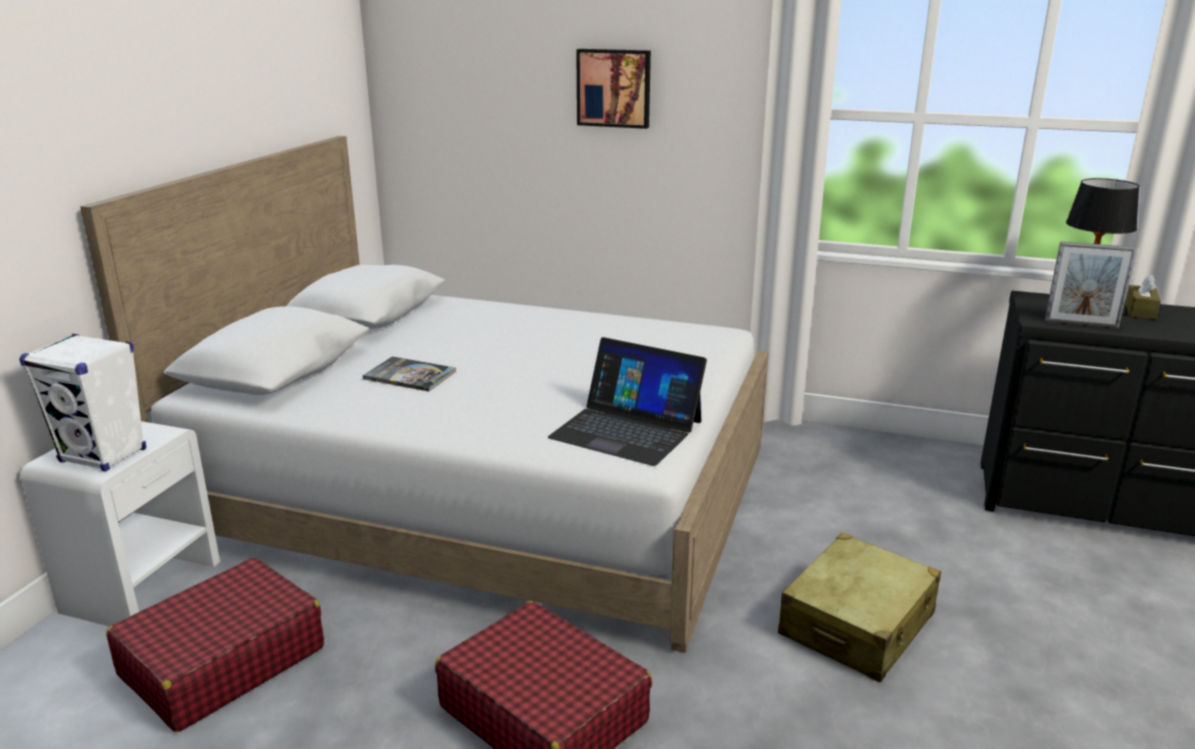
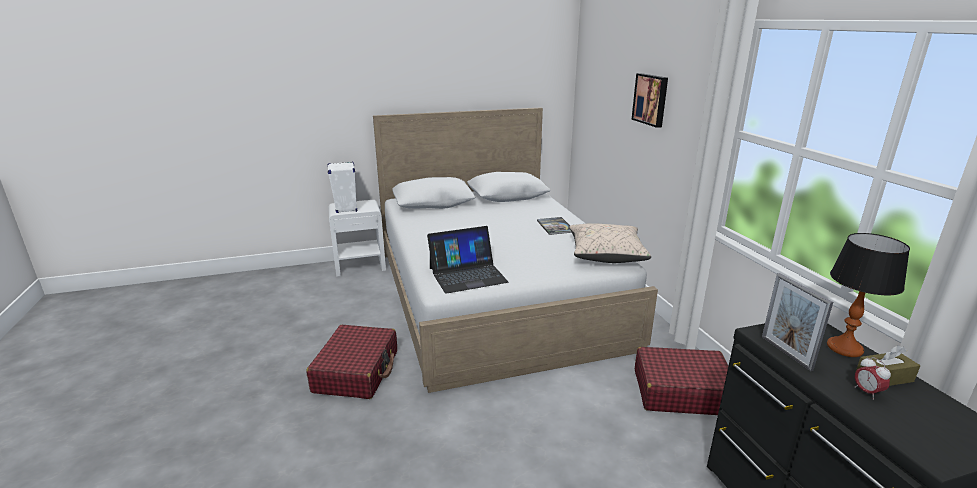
camera: 55 degrees right, 0 degrees up
red suitcase [106,558,324,732] -> red suitcase moved to [635,347,728,415]
book [363,356,456,391] -> book moved to [537,217,572,235]
laptop [548,337,707,466] -> laptop turned 105 degrees counterclockwise [427,226,508,294]
beige suitcase [778,533,941,682] -> none
none -> beige pillow [569,224,651,263]
none -> alarm clock [855,357,891,400]

